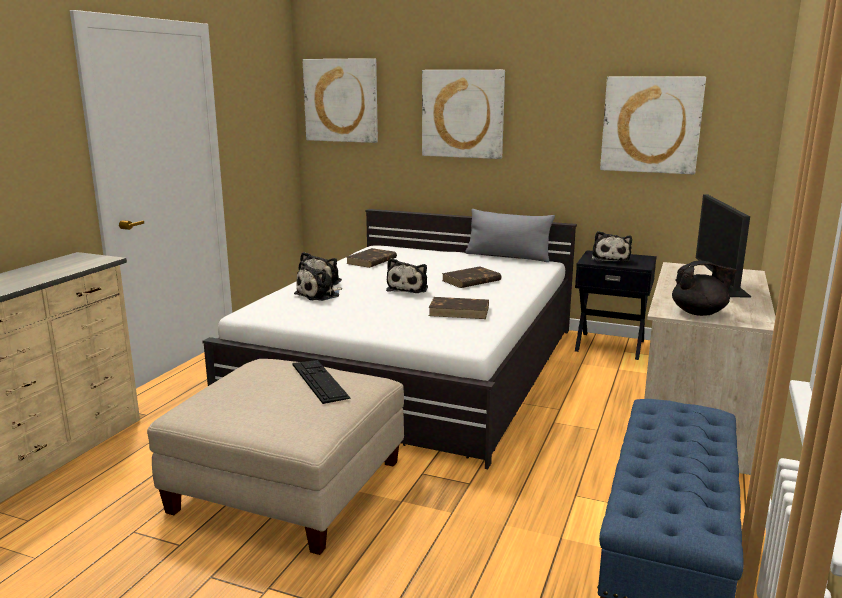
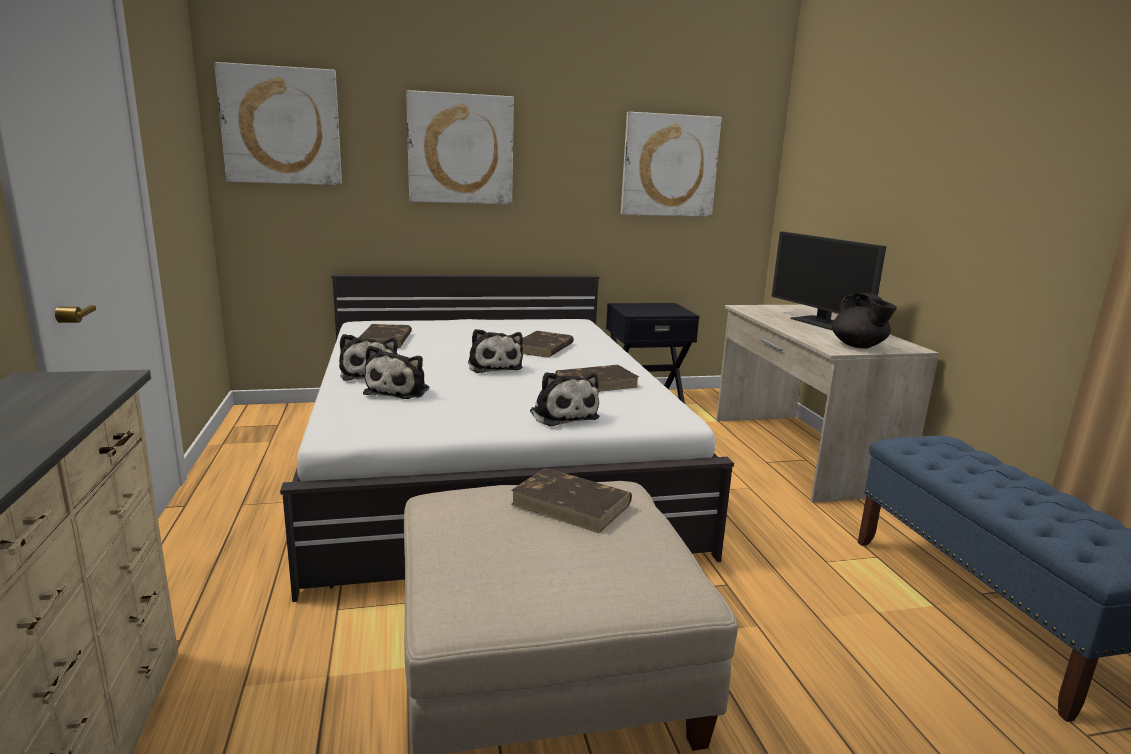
camera: 35 degrees left, 0 degrees up
keyboard [293,360,351,404] -> brown book [511,468,632,533]
grey pillow [465,209,555,262] -> none
plush toy [592,231,632,262] -> plush toy moved to [530,372,600,426]
black teapot [672,260,737,316] -> black teapot turned 105 degrees clockwise [832,293,897,348]

